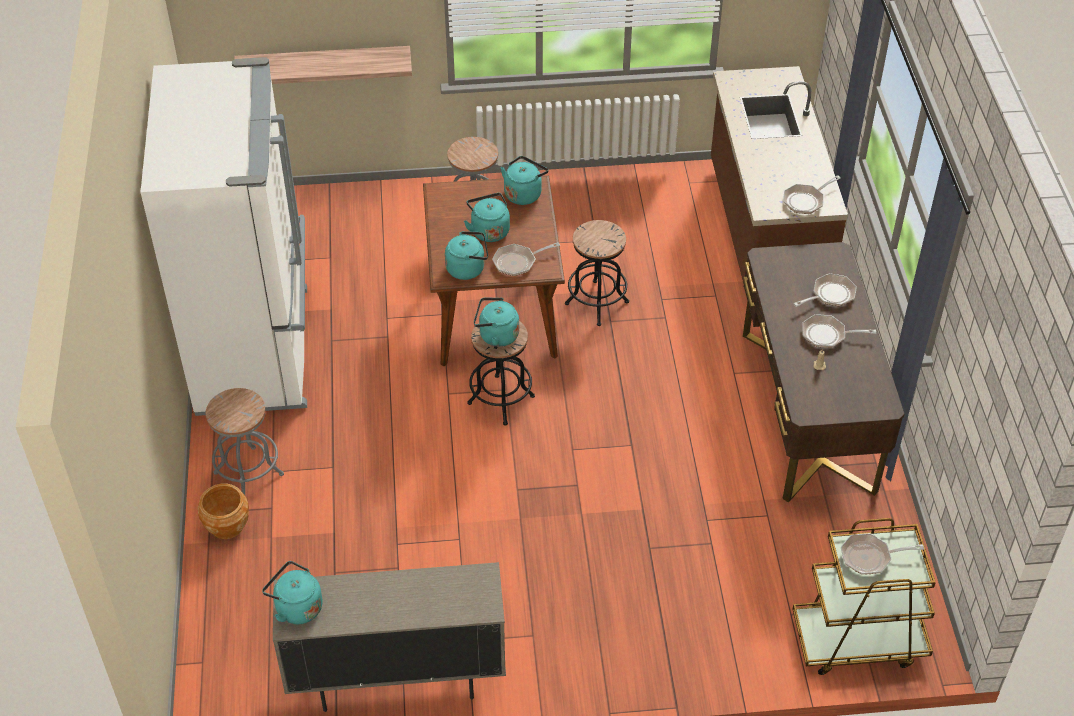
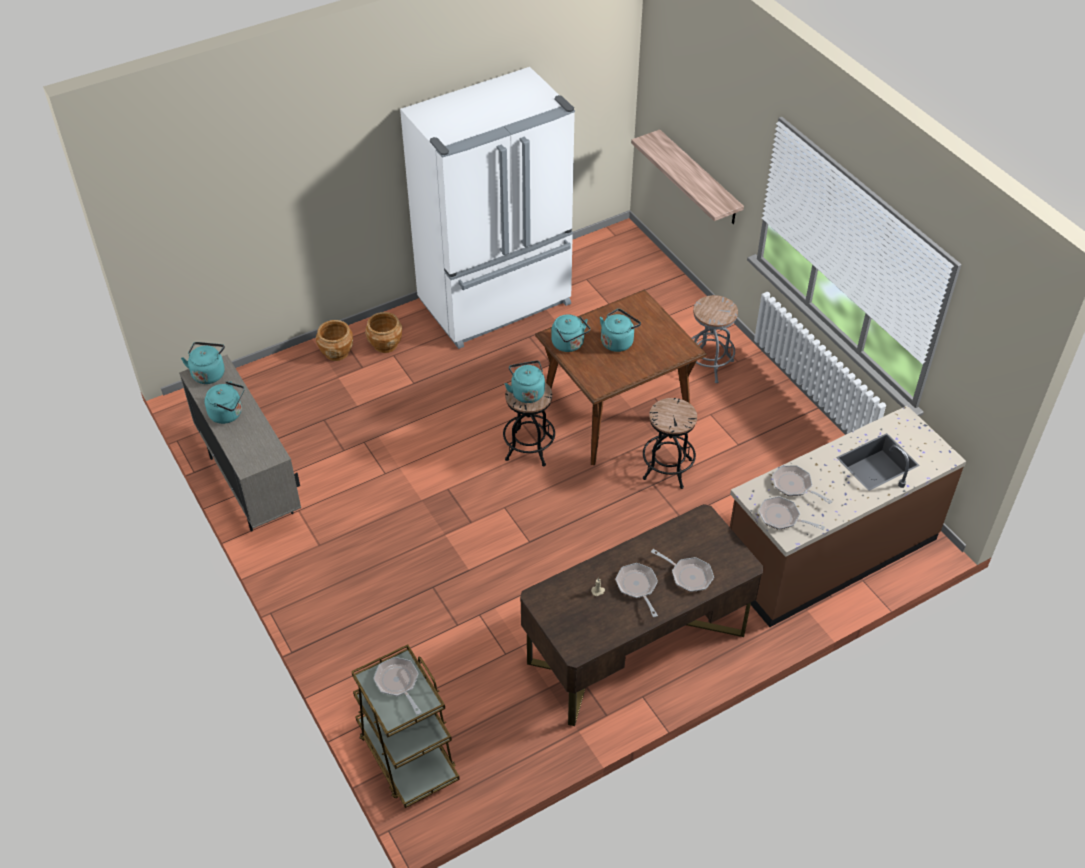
camera: 65 degrees right, 0 degrees up
grey stool [206,388,284,495] -> brown planter [365,312,402,353]
frying pan [492,242,560,276] -> frying pan moved to [772,465,833,504]
turquoise kettle [501,156,548,205] -> turquoise kettle moved to [204,381,245,424]

